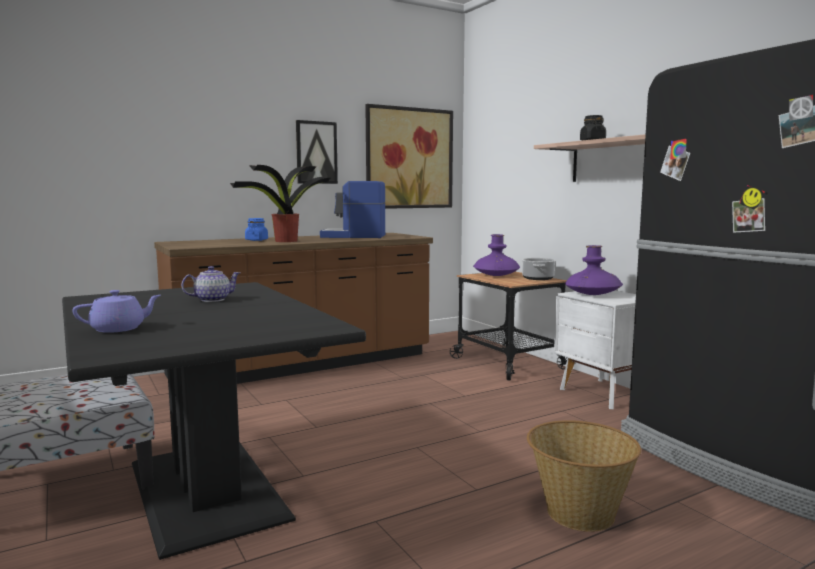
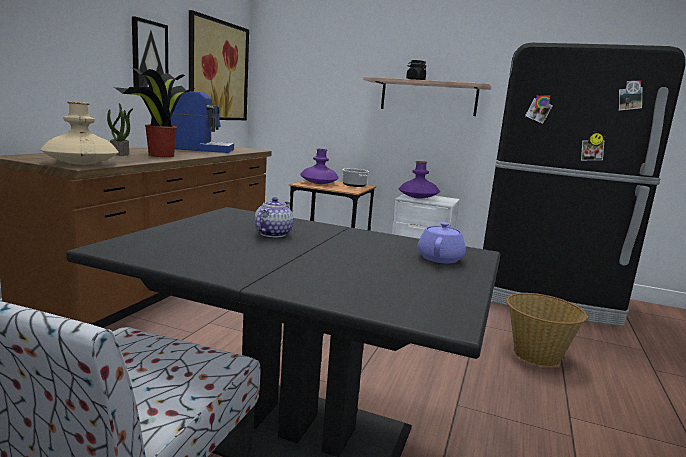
camera: 40 degrees left, 5 degrees up
purple teapot [72,290,161,333] -> purple teapot moved to [417,222,466,263]
blue jar [245,218,268,241] -> potted plant [107,103,134,156]
coffee machine [320,181,386,238] -> coffee machine turned 150 degrees counterclockwise [171,91,234,153]
none -> beige vase [40,101,119,165]

